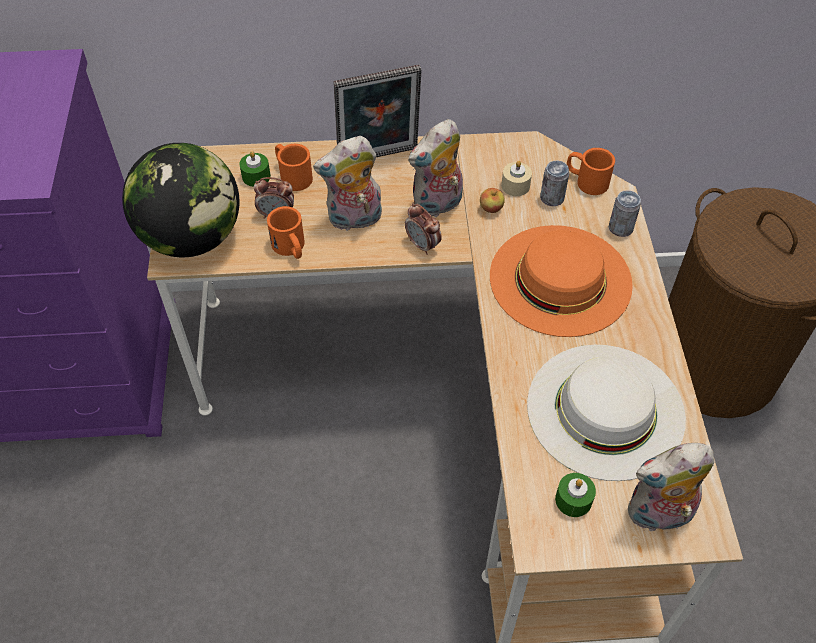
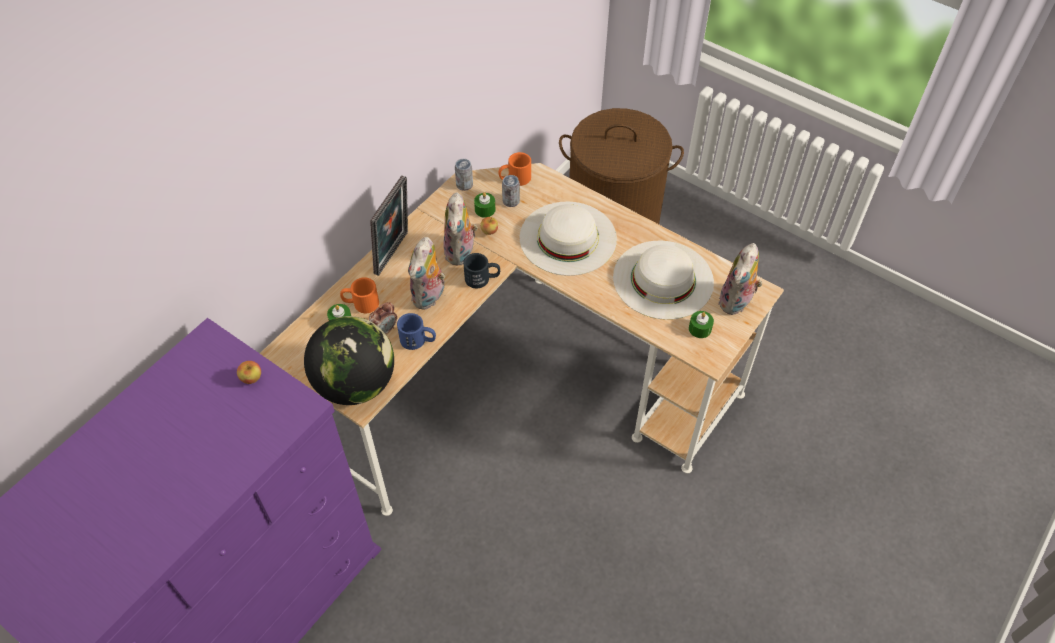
camera: 50 degrees left, 0 degrees up
orange mug [267,206,305,259] -> blue mug [397,313,436,350]
alarm clock [405,203,442,255] -> black mug [463,253,500,288]
orange hat [490,225,633,337] -> white hat [520,202,617,276]
beige candle [501,160,532,196] -> green candle [474,192,496,218]
can [609,190,641,237] -> can moved to [455,159,473,191]
none -> apple [237,361,261,384]

